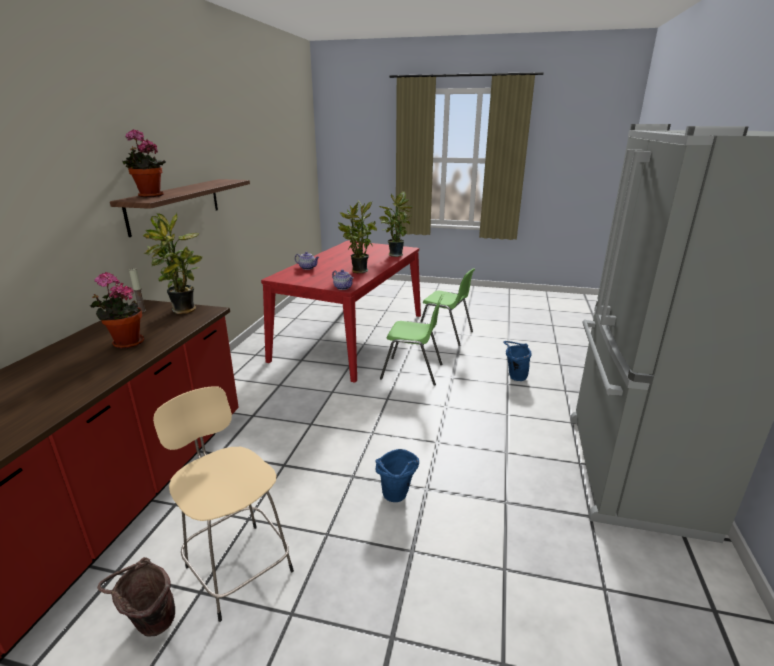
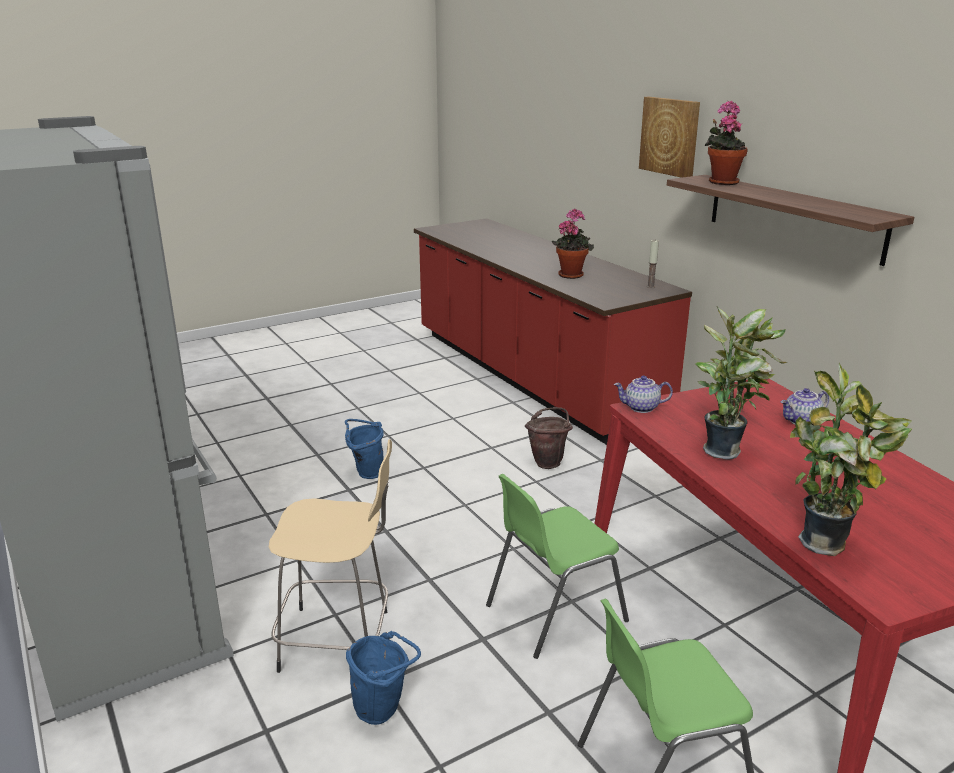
camera: 135 degrees right, 0 degrees up
brown bucket [97,557,175,637] -> brown bucket moved to [525,407,573,469]
potted plant [143,212,203,314] -> none
beige stool [153,386,294,622] -> beige stool moved to [269,439,392,673]
none -> picture [639,97,700,178]

